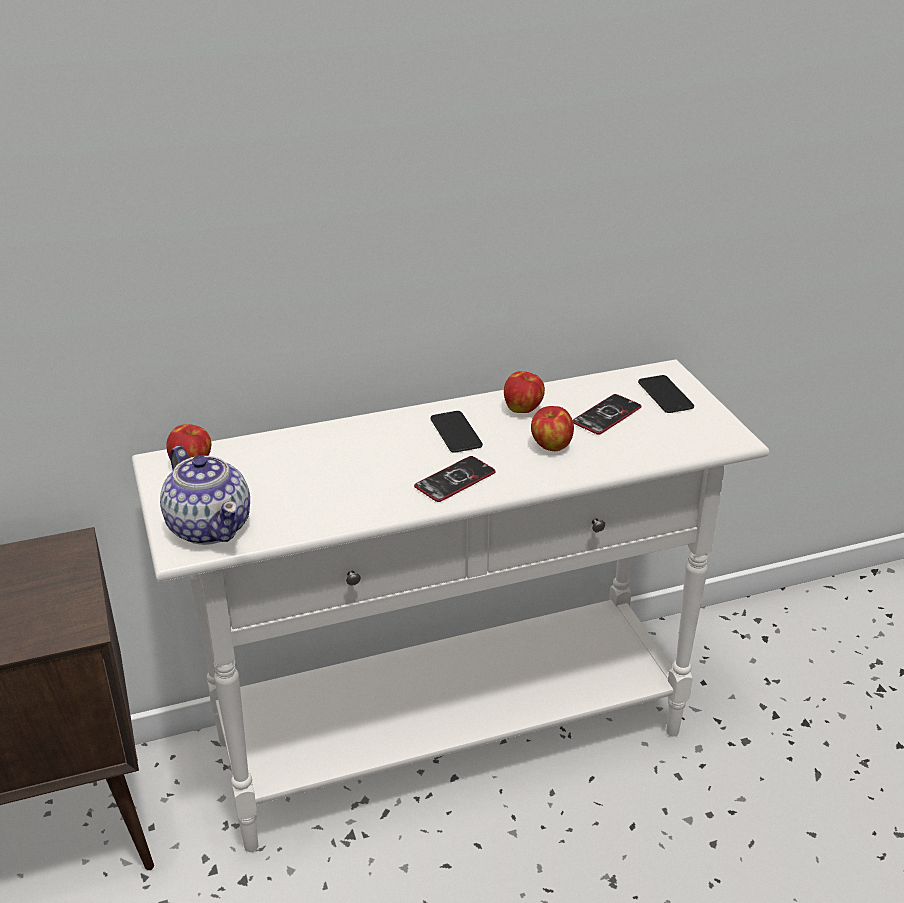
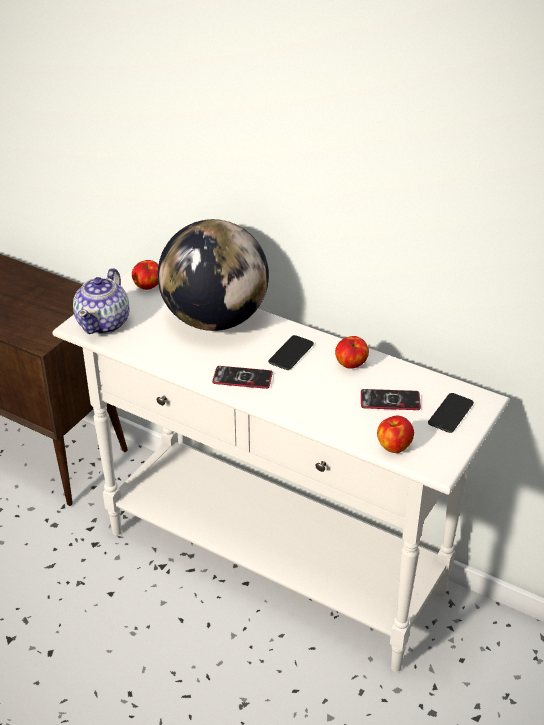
camera: 50 degrees right, 5 degrees up
apple [531,406,574,451] -> apple moved to [377,416,414,453]
none -> globe [158,219,269,331]

